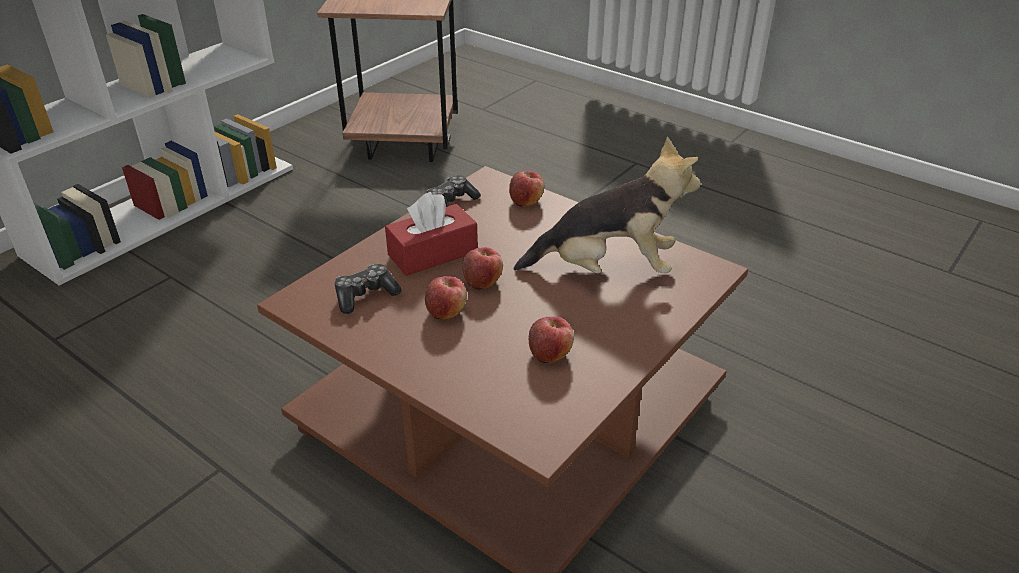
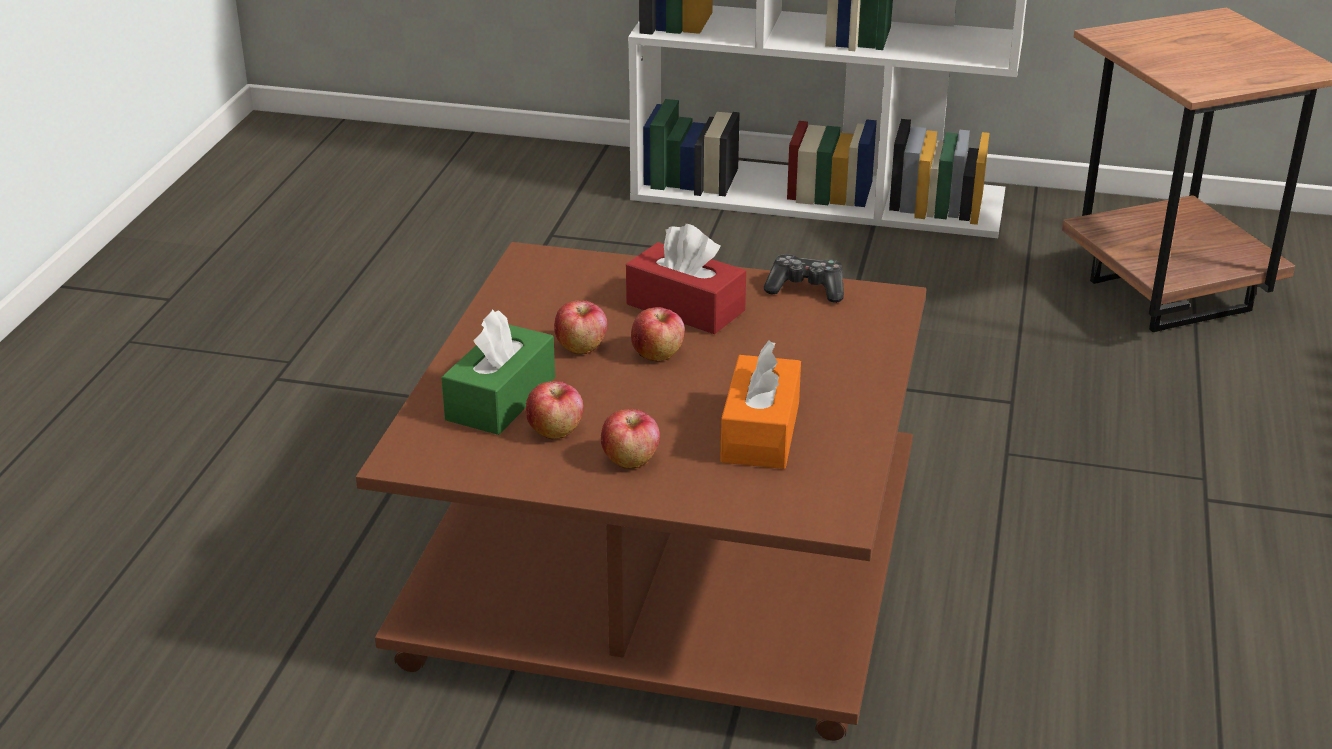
camera: 65 degrees right, 5 degrees down
game controller [335,264,402,314] -> none
apple [509,171,544,206] -> apple moved to [601,409,660,468]
plush toy [514,137,700,273] -> orange tissue box [720,340,801,469]
none -> green tissue box [441,310,555,435]

